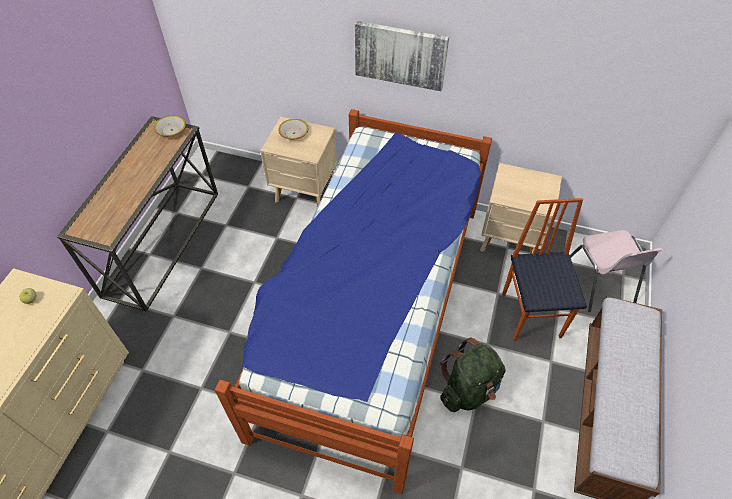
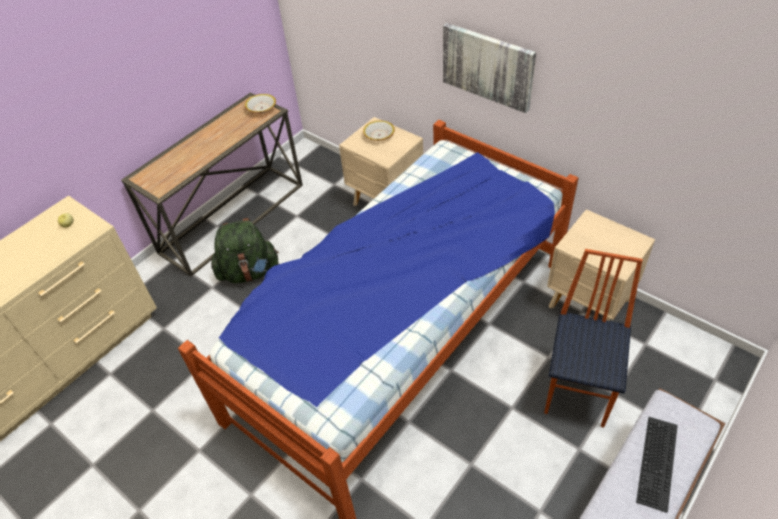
camera: 25 degrees right, 5 degrees down
green backpack [440,338,506,412] -> green backpack moved to [211,218,279,283]
pink chair [570,230,663,312] -> none
none -> keyboard [636,417,678,513]

